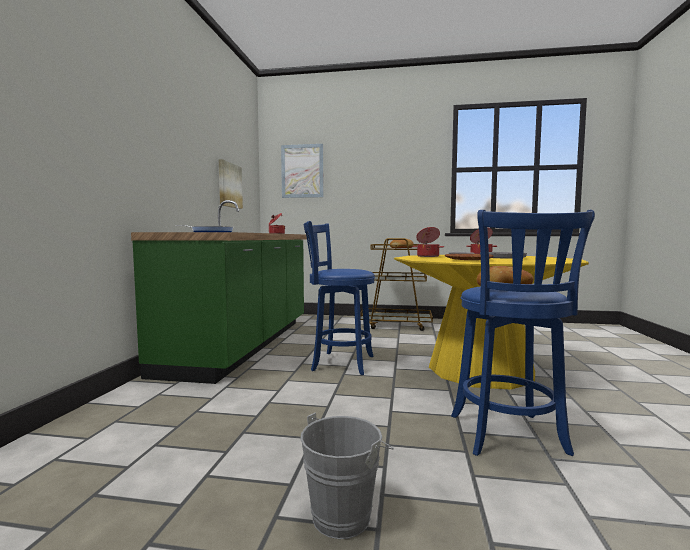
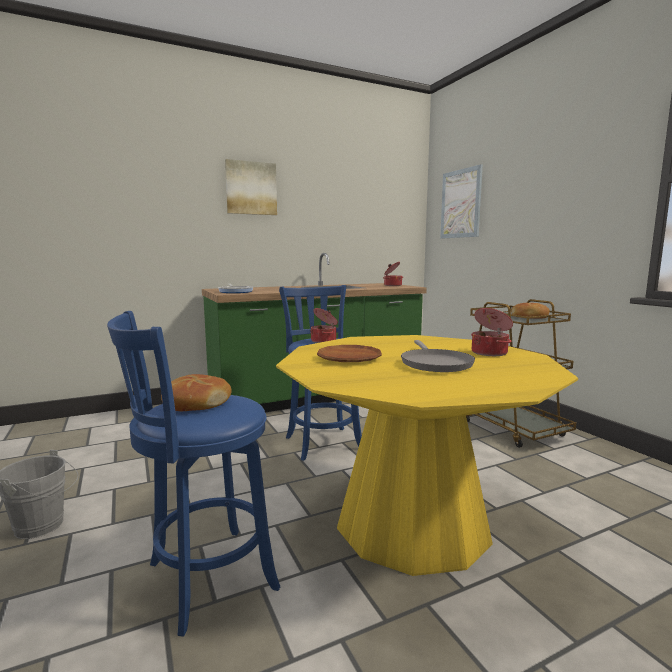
camera: 55 degrees right, 5 degrees up
picture [219,159,243,209] -> picture moved to [225,159,277,215]
cooking pot [413,227,444,257] -> cooking pot moved to [311,308,338,343]

